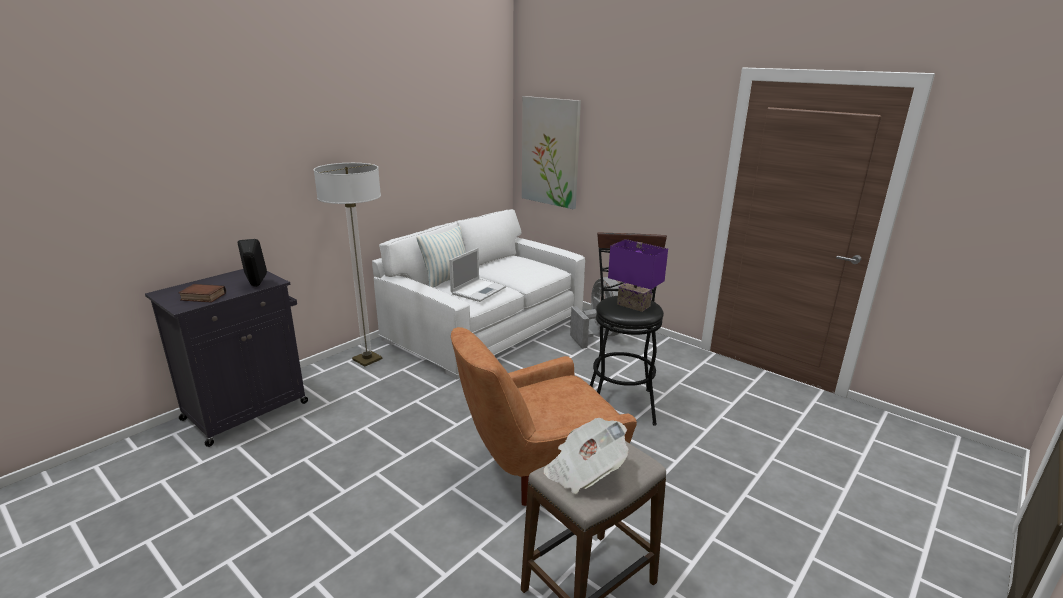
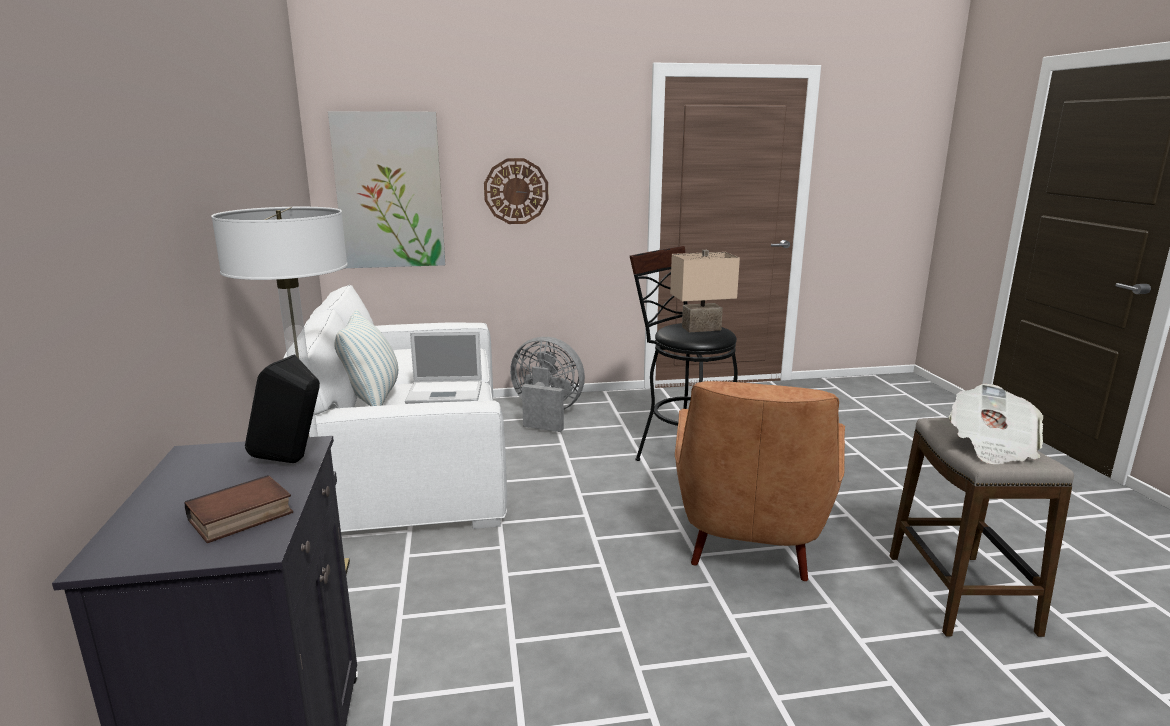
camera: 50 degrees left, 5 degrees down
laptop [449,248,506,302] -> laptop turned 105 degrees clockwise [405,331,482,404]
purple table lamp [608,239,668,312] -> beige table lamp [670,250,740,333]
none -> wall clock [484,158,548,224]

